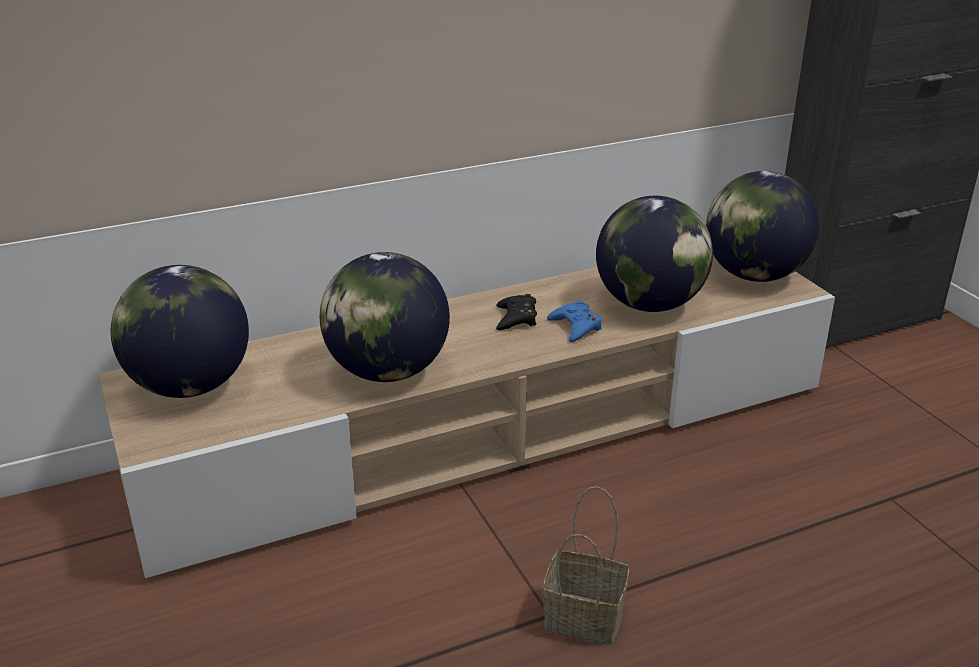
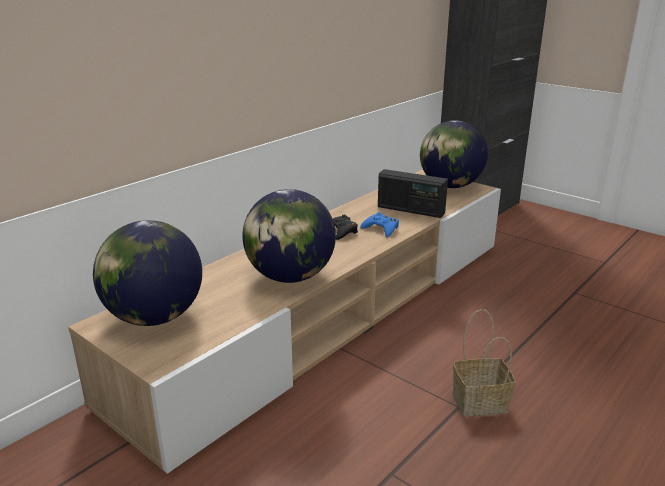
camera: 25 degrees left, 5 degrees down
globe [596,196,713,312] -> radio [378,169,448,218]

